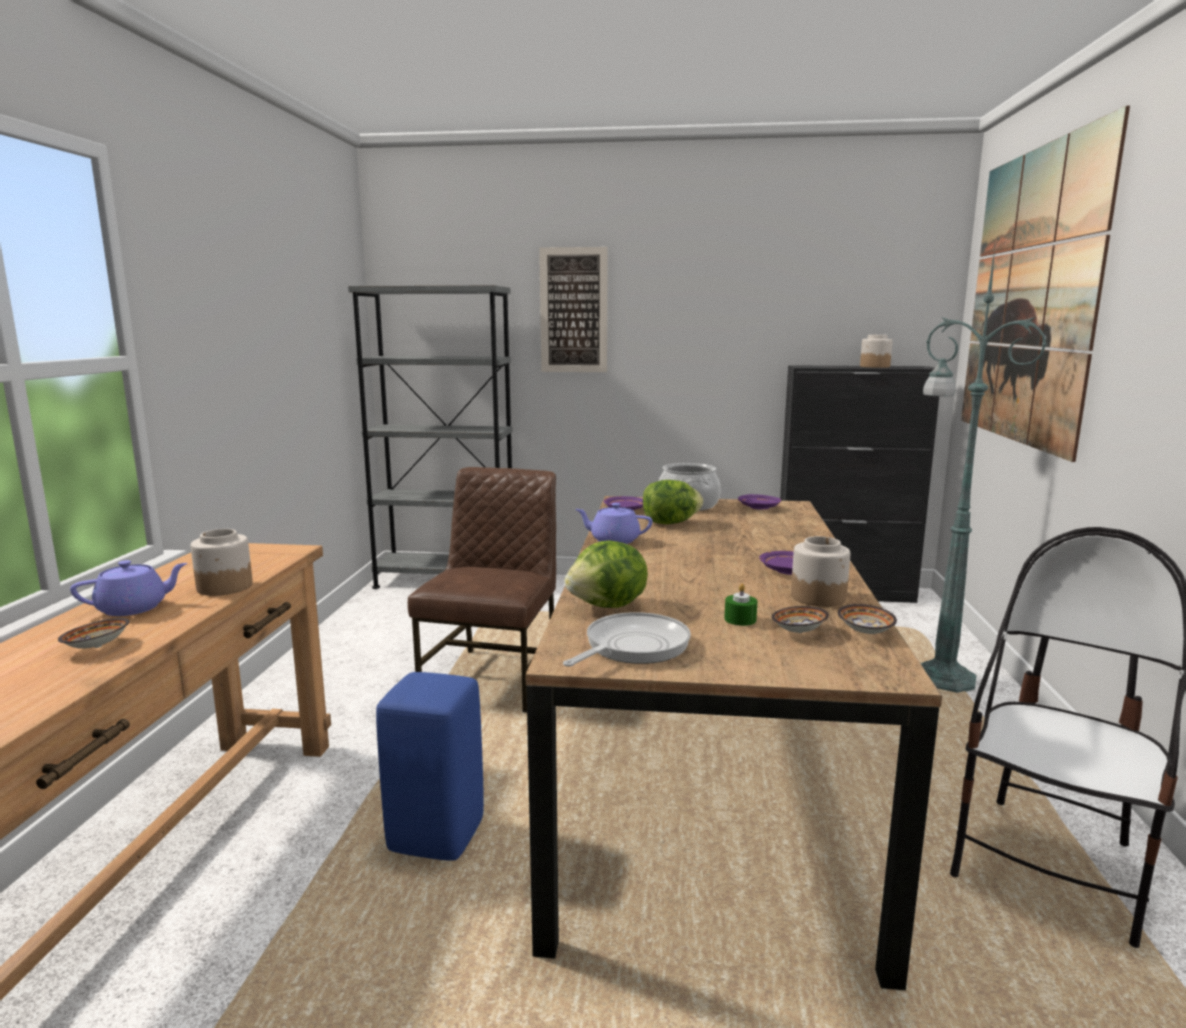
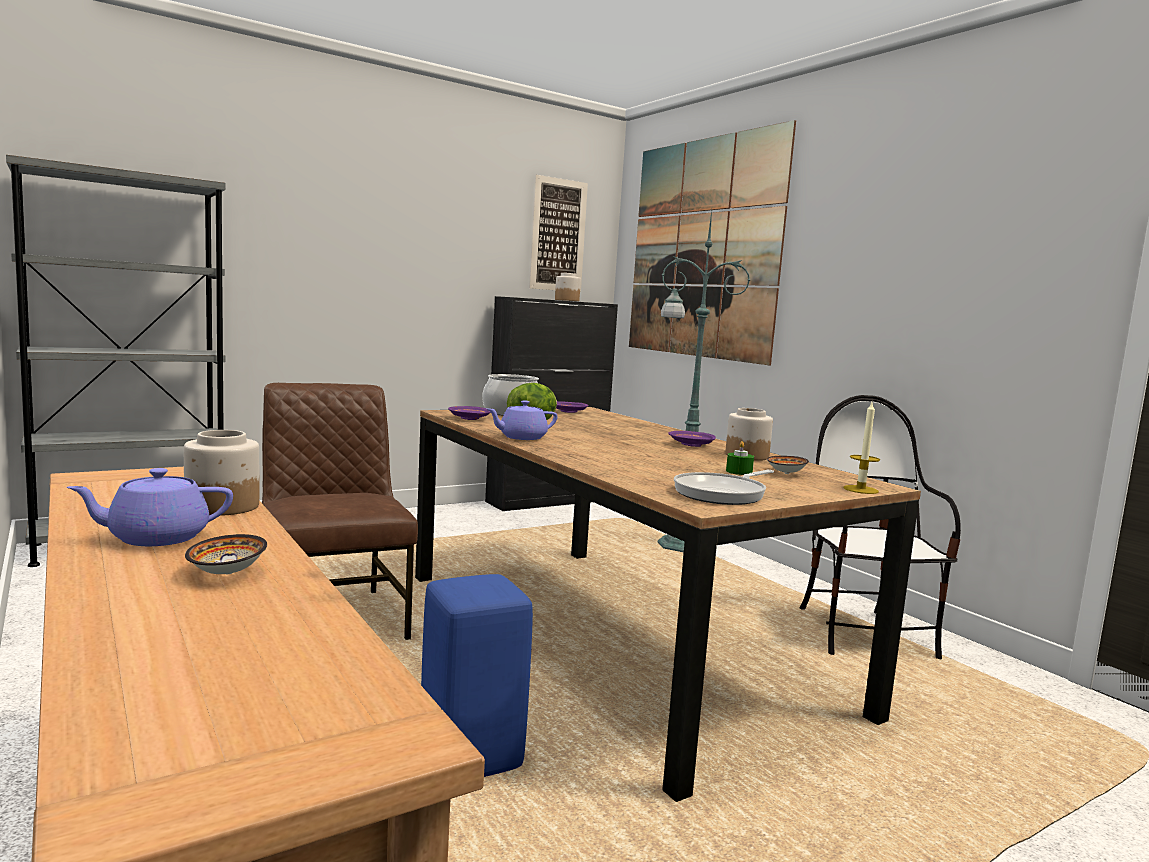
camera: 40 degrees left, 5 degrees down
purple teapot [70,560,187,616] -> purple teapot turned 135 degrees counterclockwise [67,468,233,546]
picture [539,247,608,372] -> picture moved to [529,175,588,292]
frying pan [563,612,691,667] -> frying pan turned 135 degrees counterclockwise [674,470,774,505]
lettuce [564,540,648,608] -> none
bowl [838,604,897,634] -> none
none -> candle [843,402,880,494]

